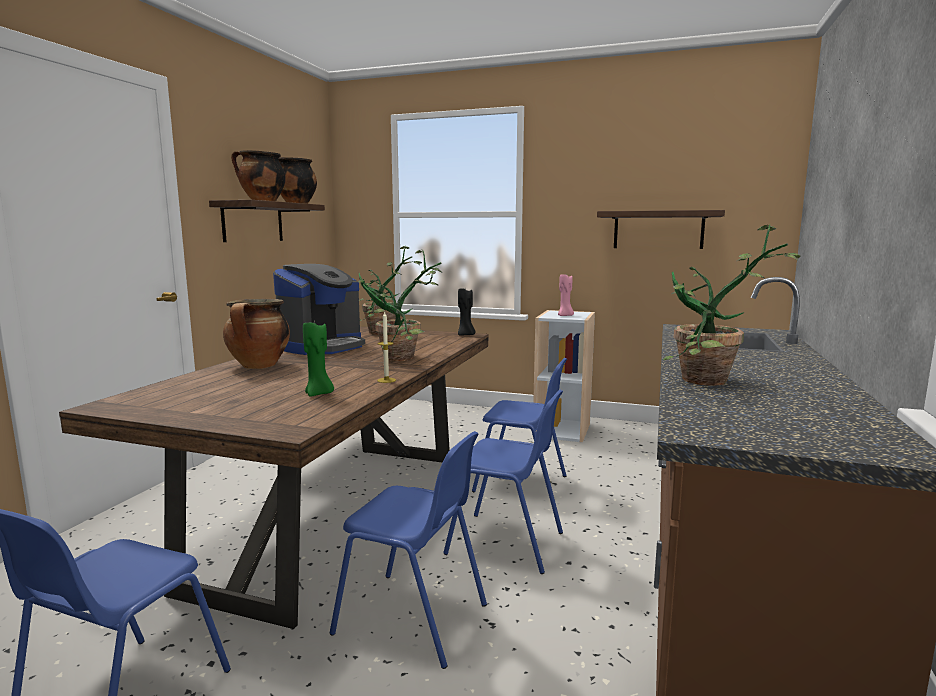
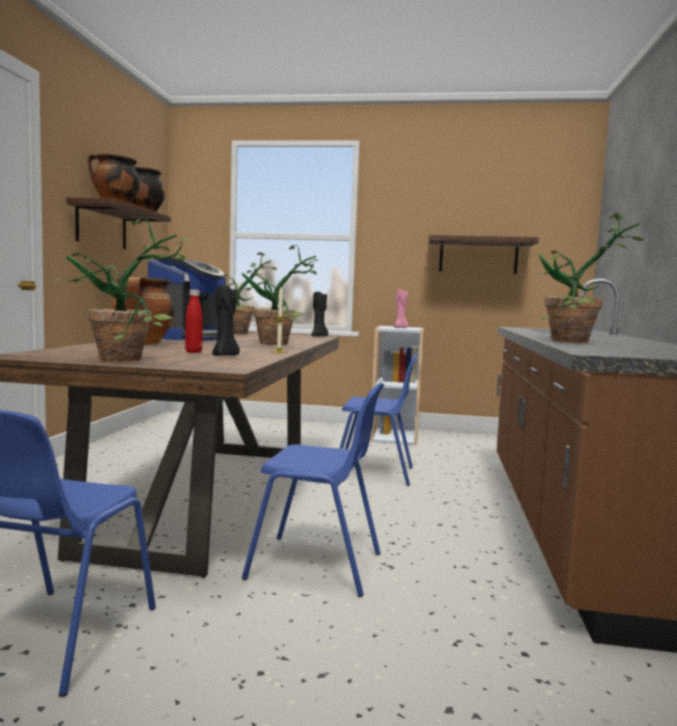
camera: 10 degrees left, 5 degrees down
green candle [303,321,334,397] -> black candle [212,285,240,356]
blue chair [443,390,563,574] -> none
none -> potted plant [54,219,190,362]
none -> red bottle [185,290,203,353]

